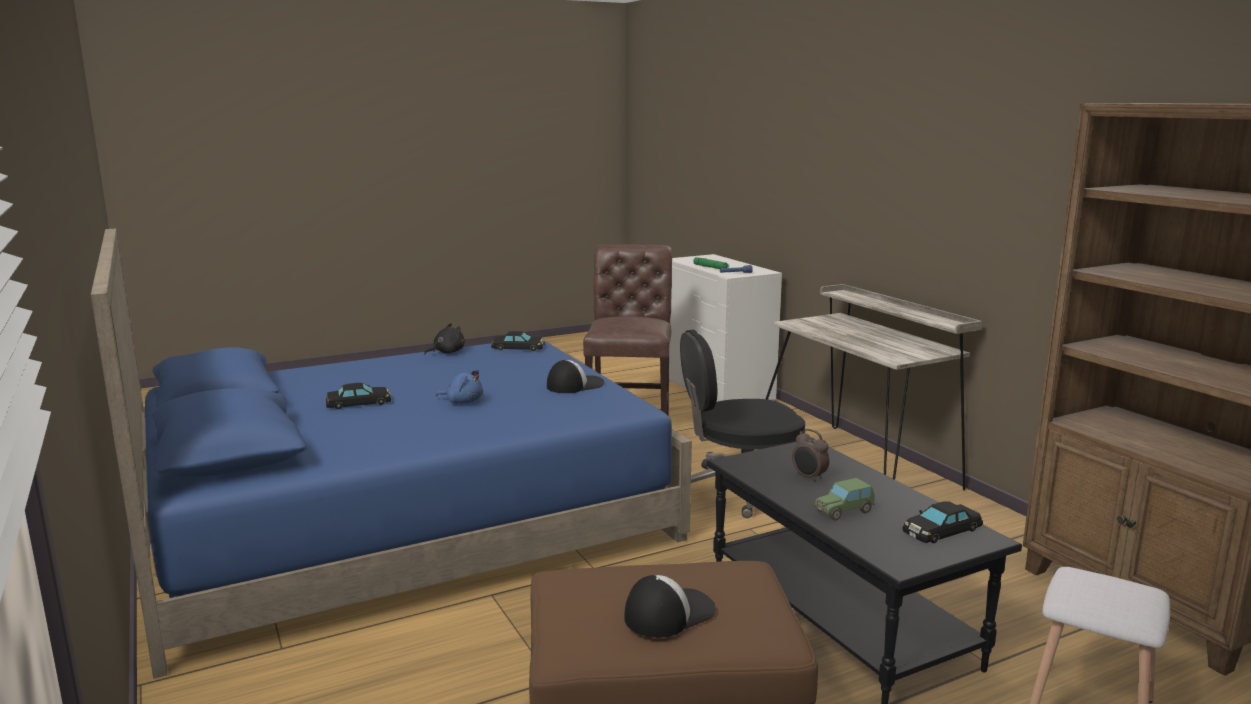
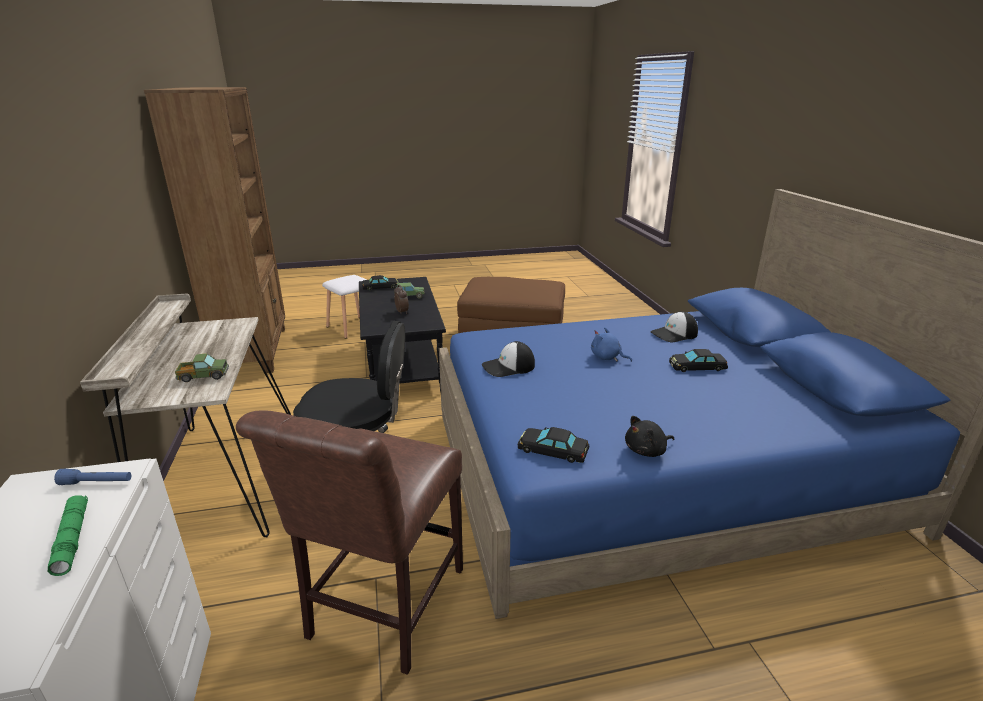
camera: 165 degrees left, 10 degrees up
cap [624,575,716,637] -> cap moved to [650,311,698,343]
none -> toy truck [175,353,229,382]

